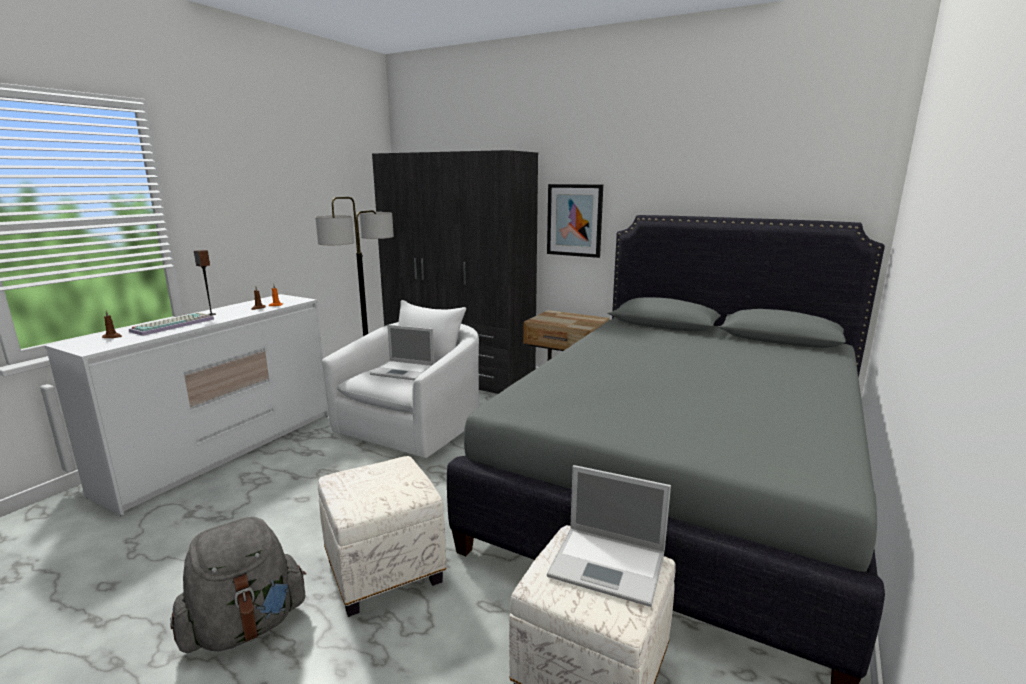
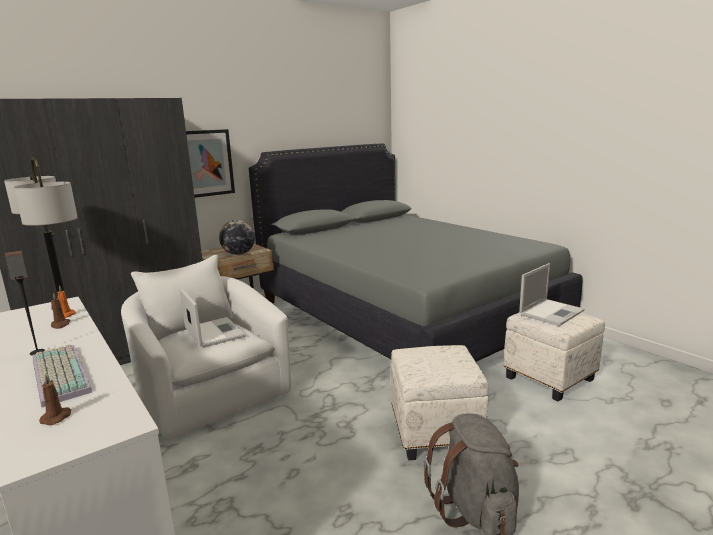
camera: 65 degrees left, 0 degrees up
laptop [370,325,435,380] -> laptop turned 75 degrees counterclockwise [180,288,245,348]
none -> globe [219,220,255,255]

